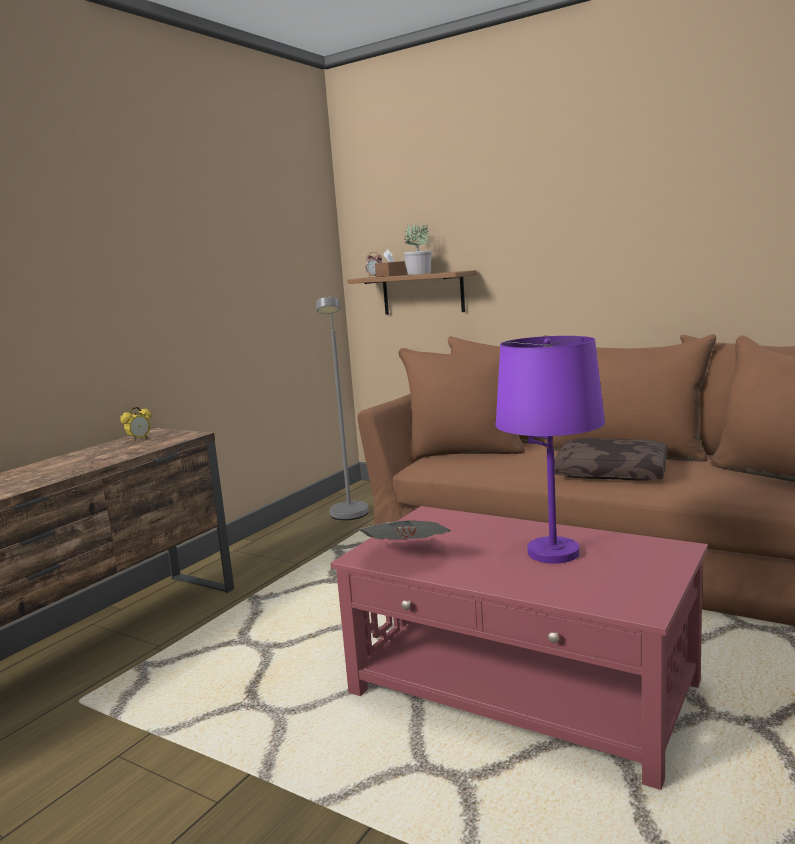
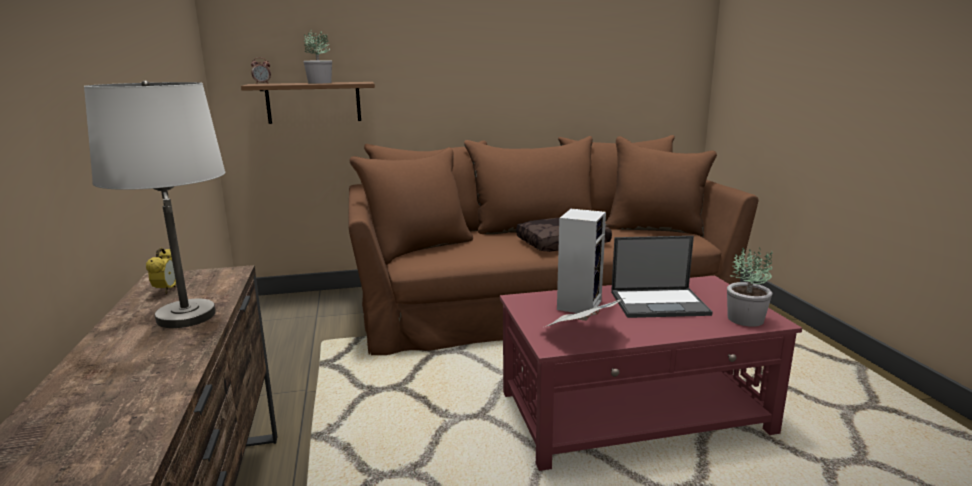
camera: 45 degrees left, 5 degrees up
grey floor lamp [316,296,369,520] -> none
brown tissue box [375,249,406,277] -> none
purple table lamp [495,336,605,564] -> laptop [611,236,713,318]
none -> white table lamp [84,81,225,328]
none -> speaker [557,209,606,316]
none -> potted plant [727,247,773,327]

